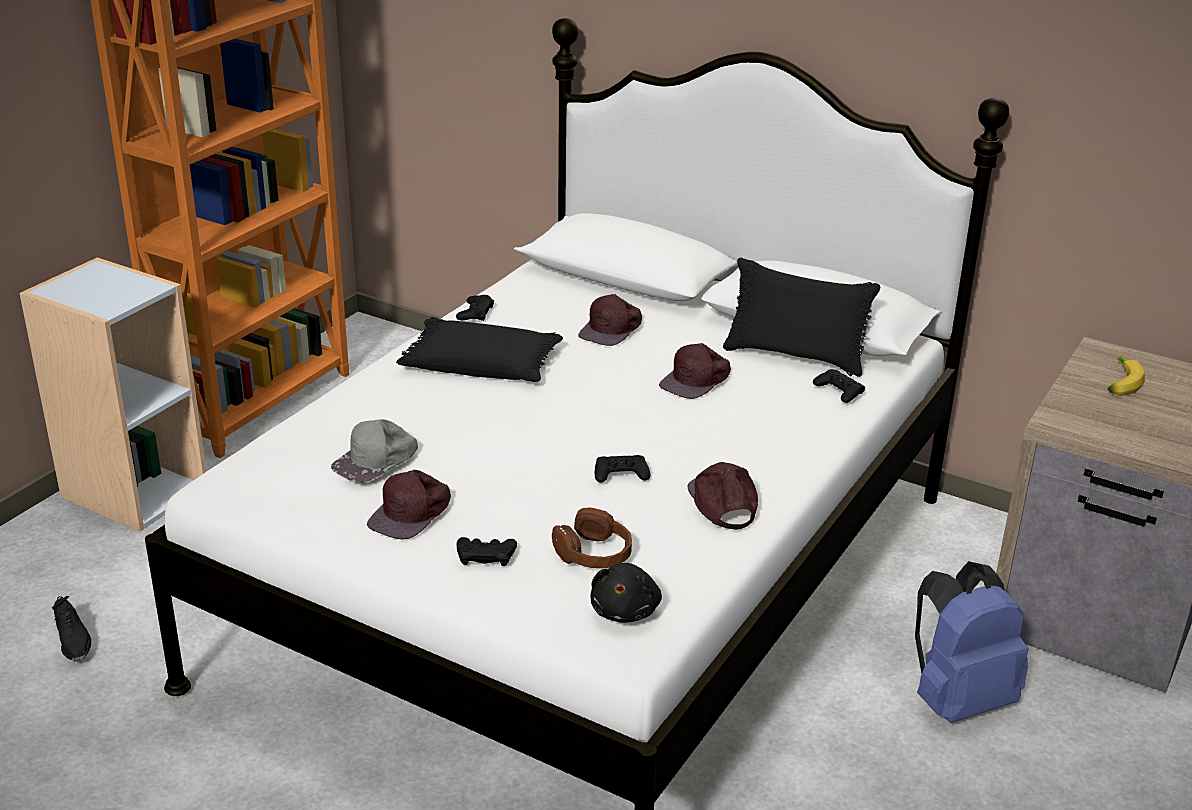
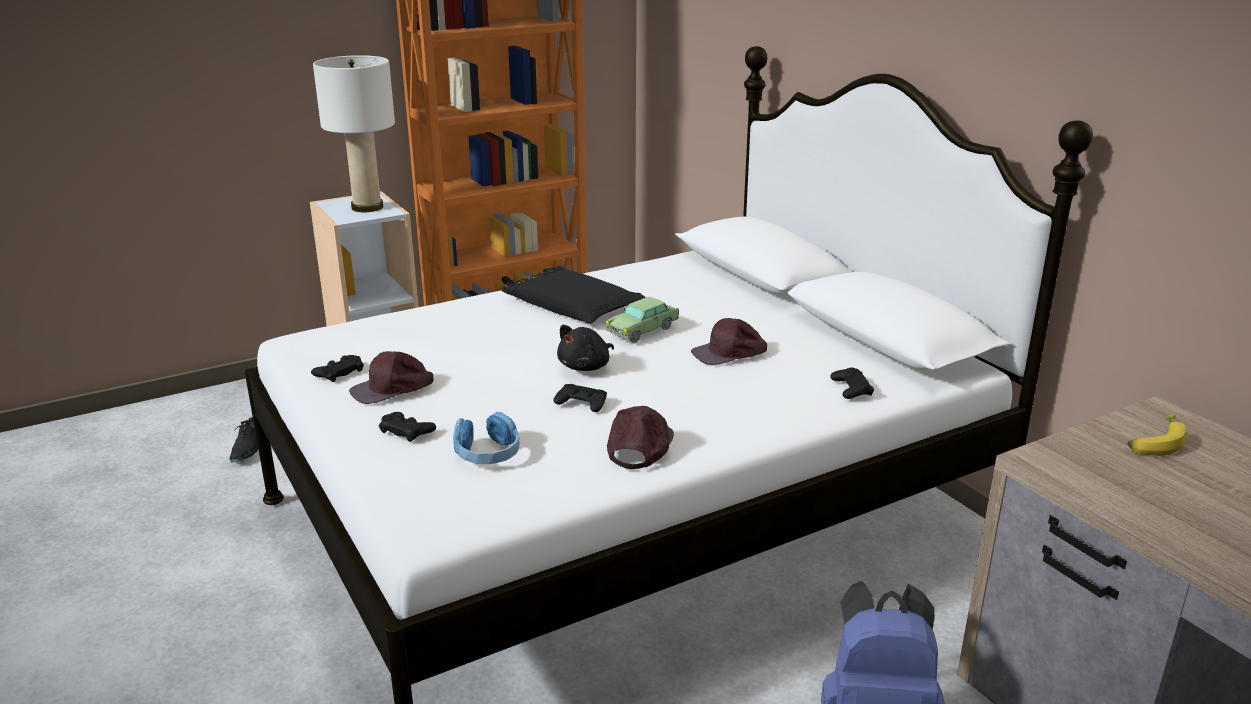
camera: 30 degrees right, 5 degrees down
grey cap [331,419,418,483] -> none
black game controller [456,295,494,321] -> black game controller moved to [311,355,364,382]
brown headphones [552,507,632,568] -> blue headphones [453,412,520,464]
brown cap [578,294,642,346] -> none
black plush toy [590,563,662,623] -> black plush toy moved to [557,325,614,371]
black pillow [723,258,880,377] -> none
none -> white table lamp [313,55,395,212]
none -> toy car [606,297,679,343]

